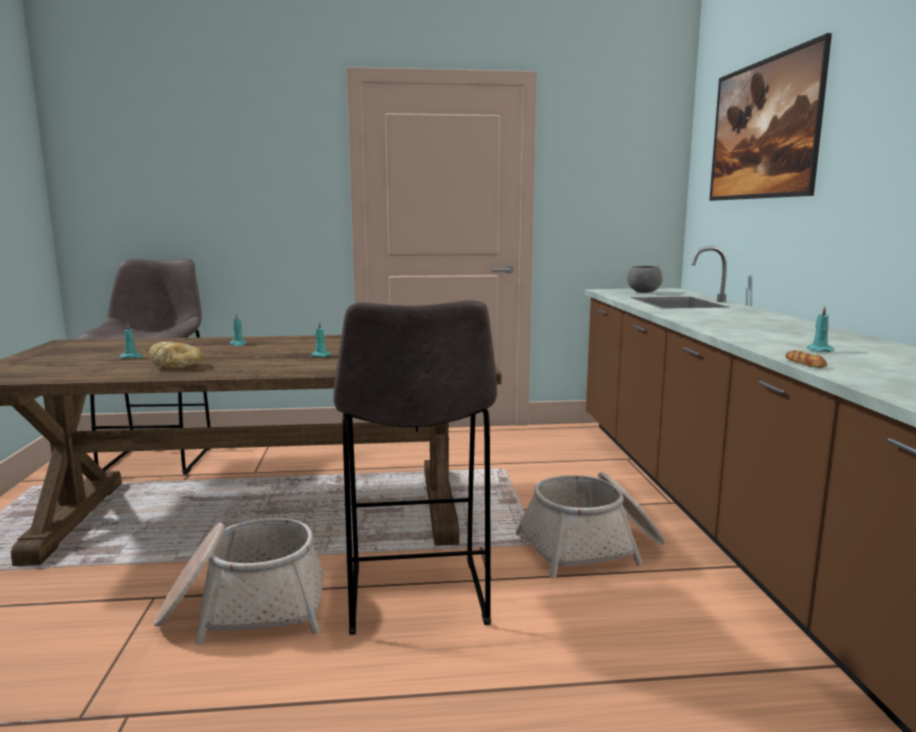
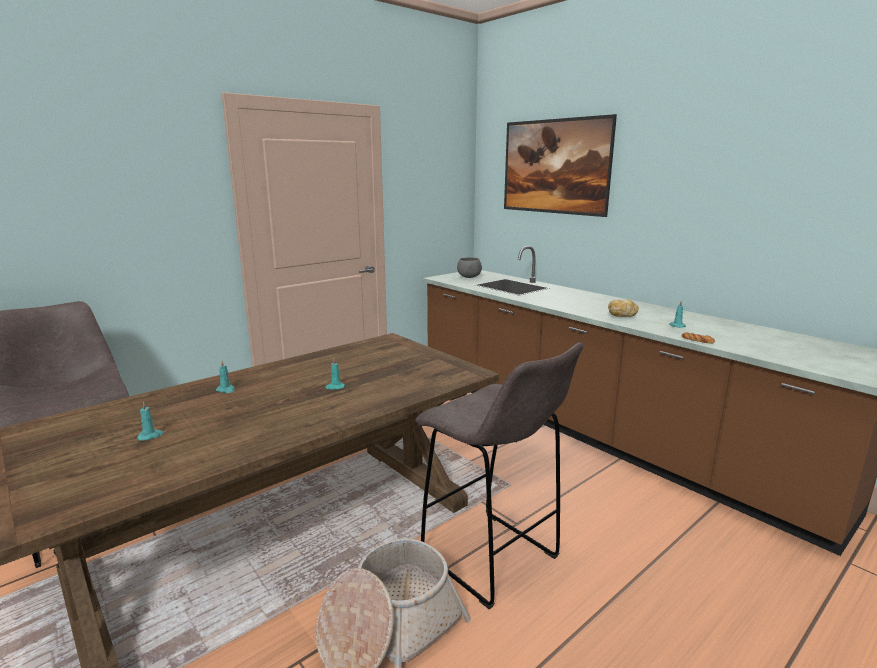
camera: 35 degrees left, 5 degrees up
bread [149,342,202,368] -> bread moved to [608,300,639,317]
basket [515,472,665,579] -> none

